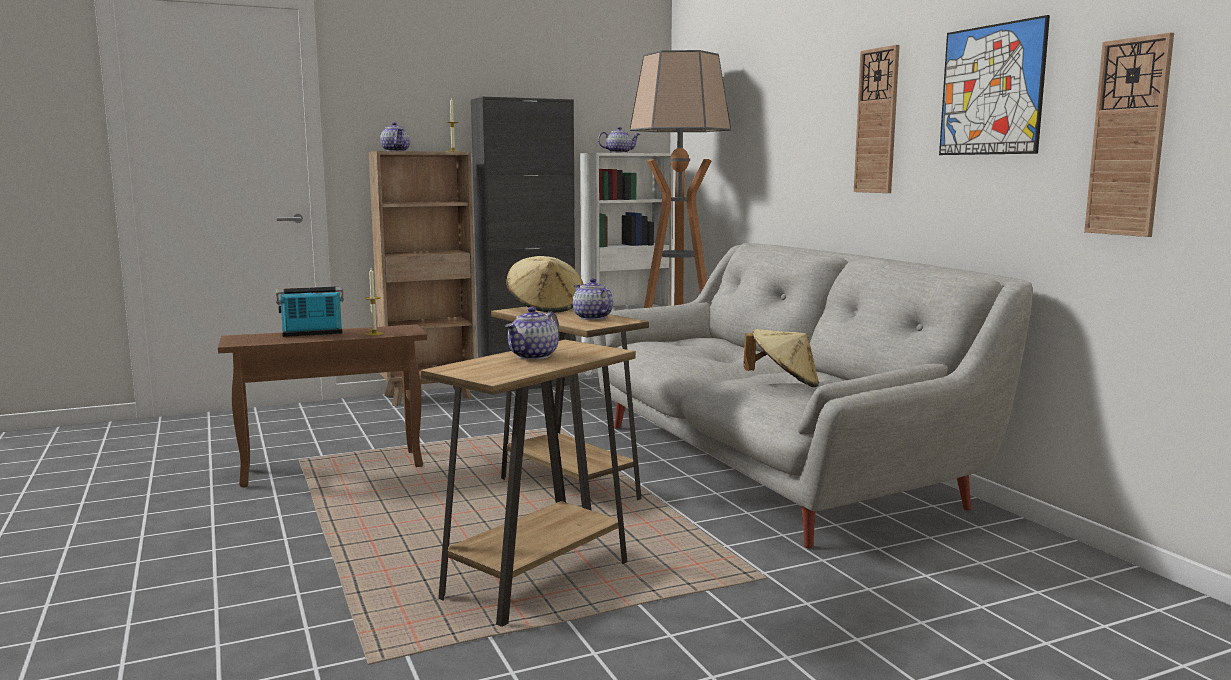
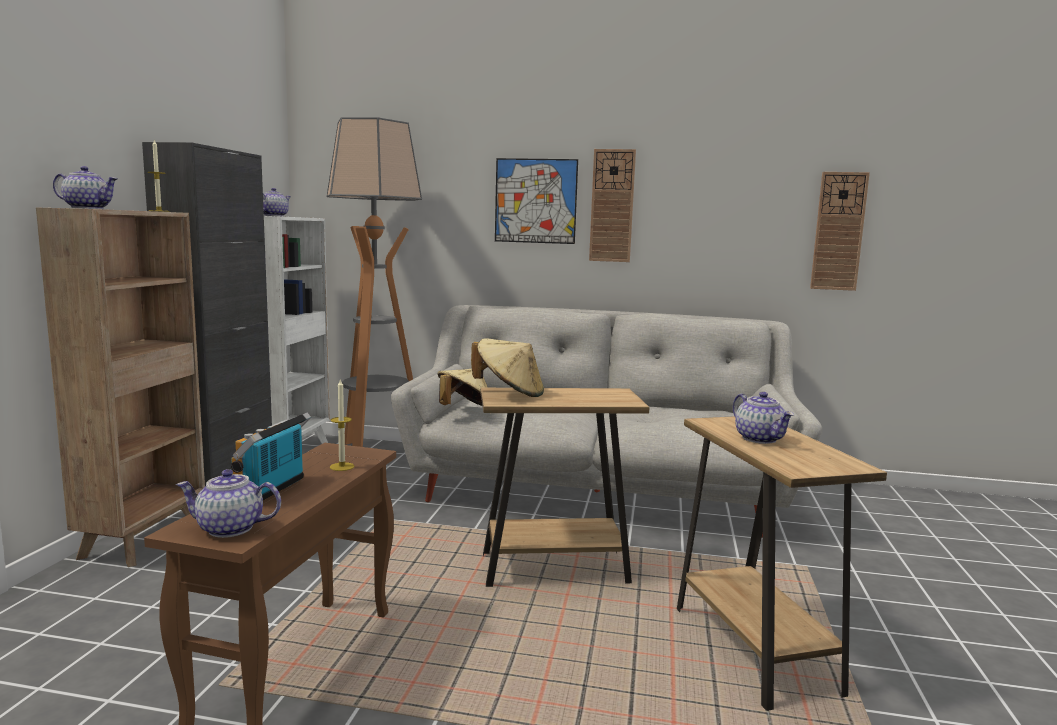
camera: 55 degrees left, 0 degrees up
teapot [573,278,613,320] -> teapot moved to [176,469,281,538]
beige hat [743,329,819,387] -> beige hat moved to [437,369,488,406]
picture [939,15,1050,155] -> picture moved to [495,158,578,244]

